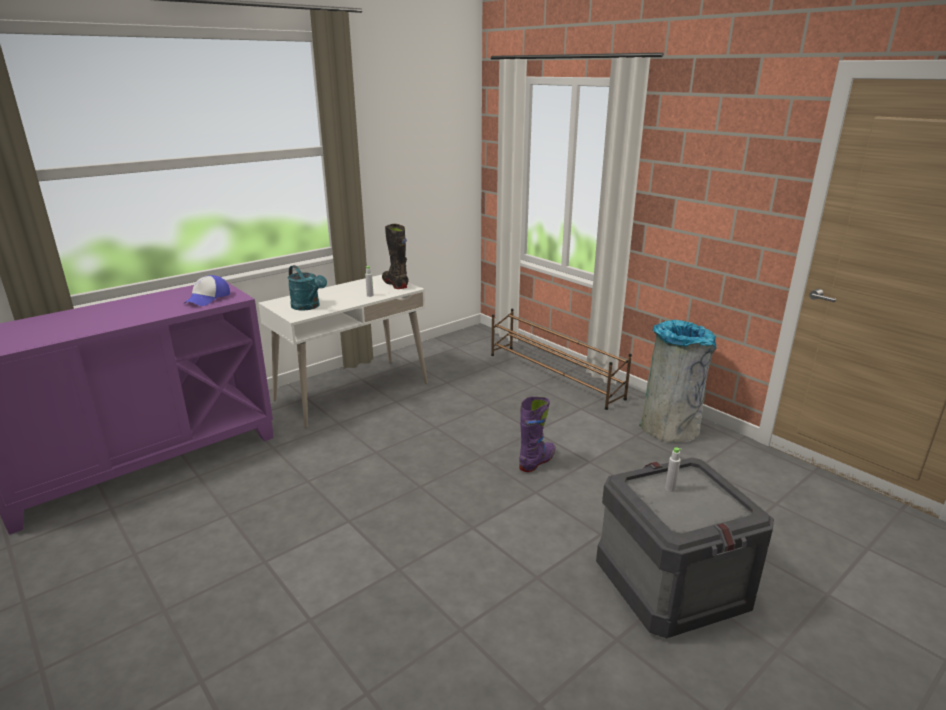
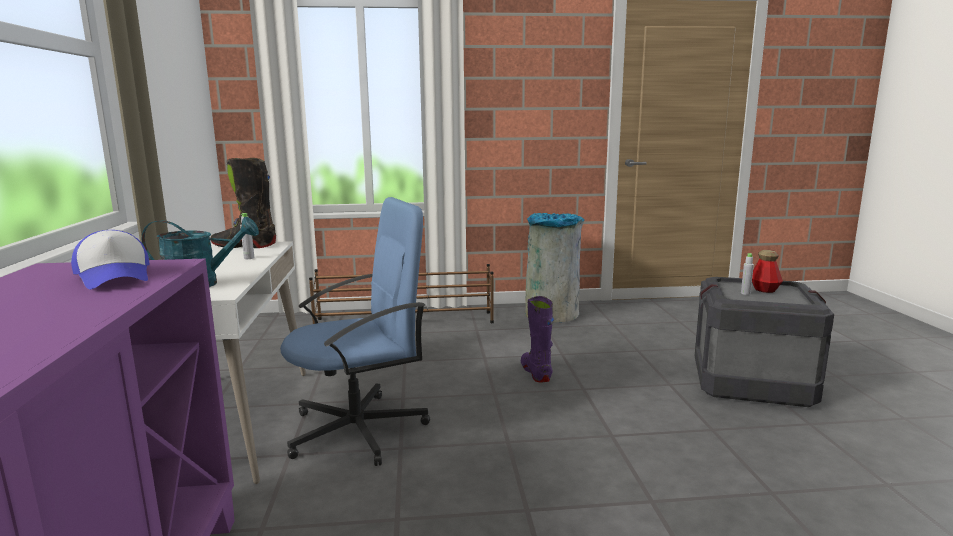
camera: 55 degrees left, 10 degrees down
none -> blue office chair [280,197,430,466]
none -> bottle [752,250,783,293]

